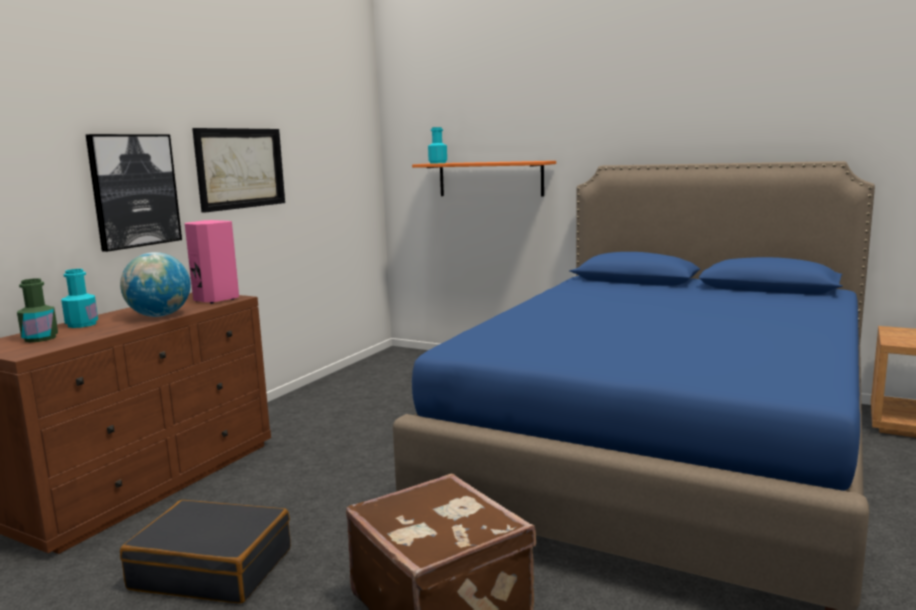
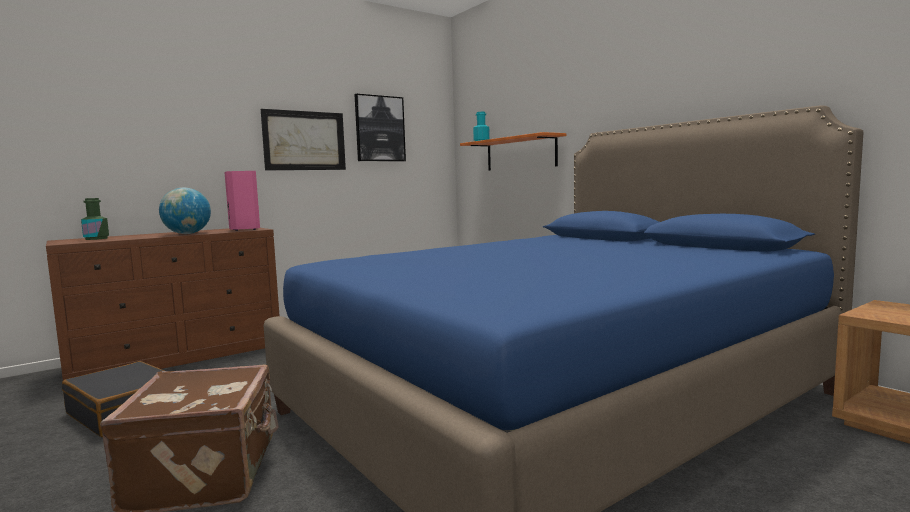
camera: 25 degrees right, 5 degrees down
turquoise bottle [61,269,98,328] -> none
picture [86,134,182,252] -> picture moved to [354,94,406,161]

